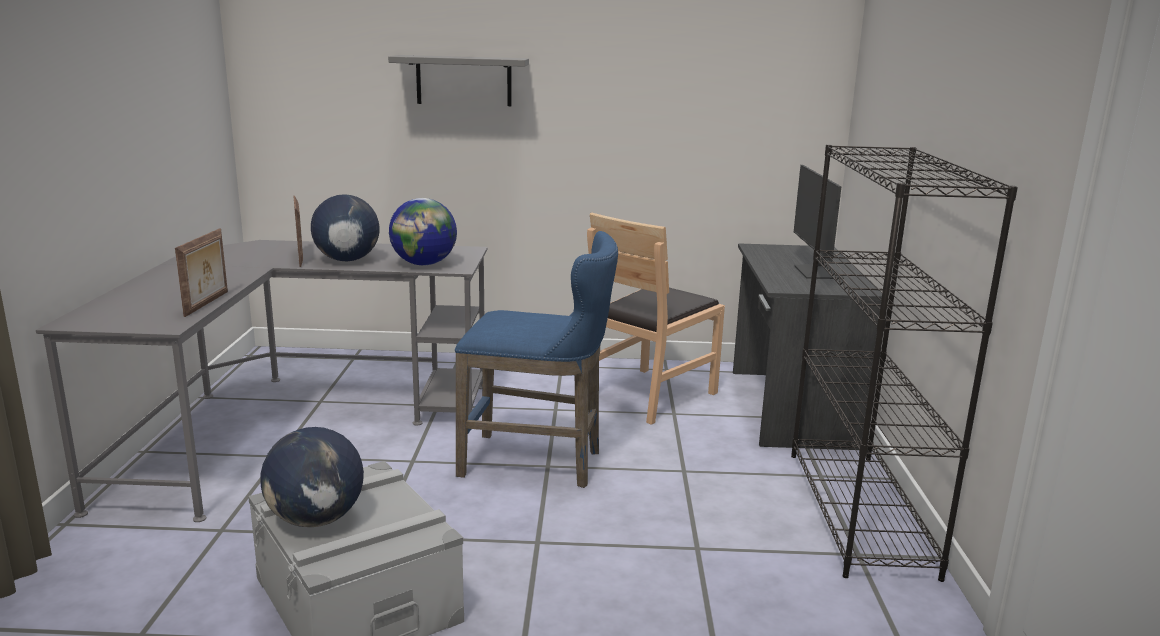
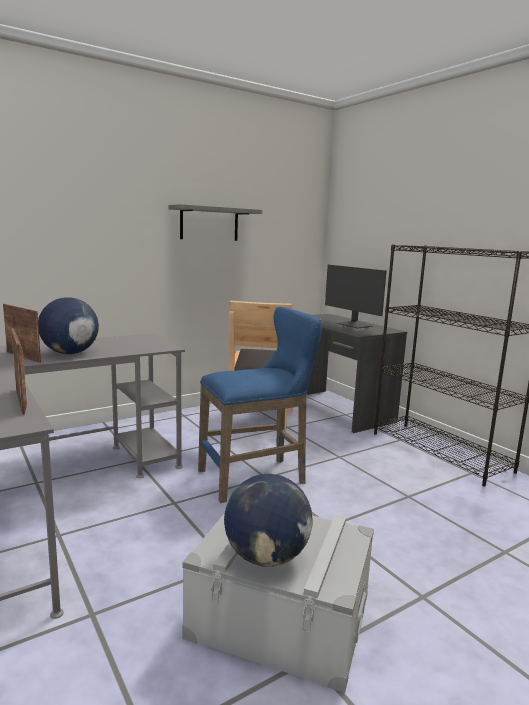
camera: 35 degrees left, 5 degrees down
grey shelf [388,55,529,106] -> grey shelf moved to [169,204,262,241]
globe [389,198,457,265] -> none

